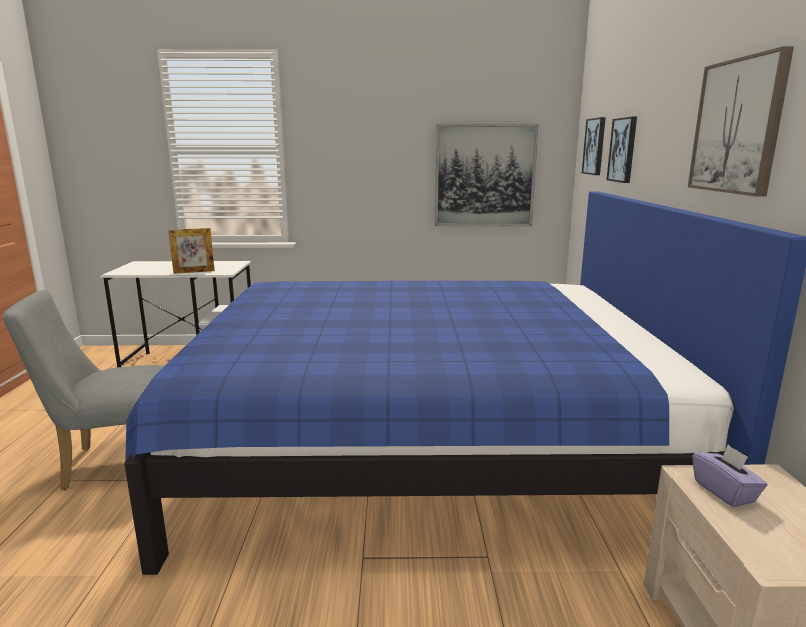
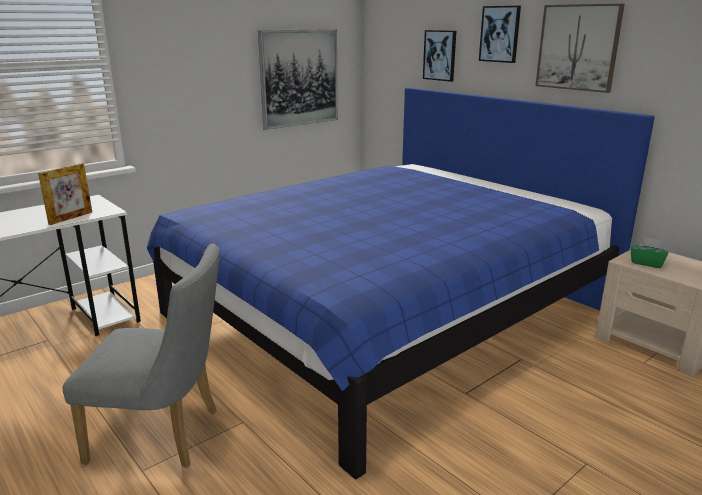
camera: 40 degrees left, 5 degrees up
grey chair [3,290,164,490] -> grey chair turned 120 degrees counterclockwise [63,243,219,468]
picture [582,117,606,175] -> picture moved to [479,6,521,63]
purple tissue box [692,445,768,507] -> green tissue box [630,237,669,268]

